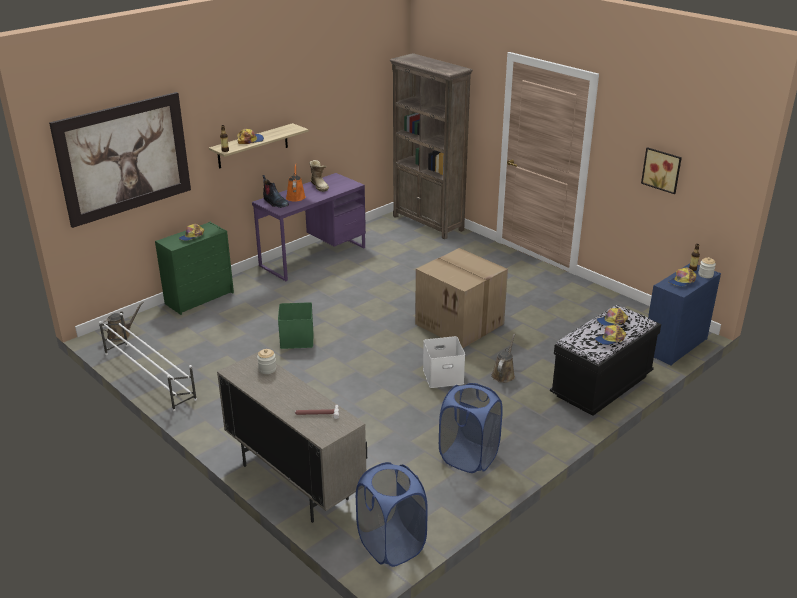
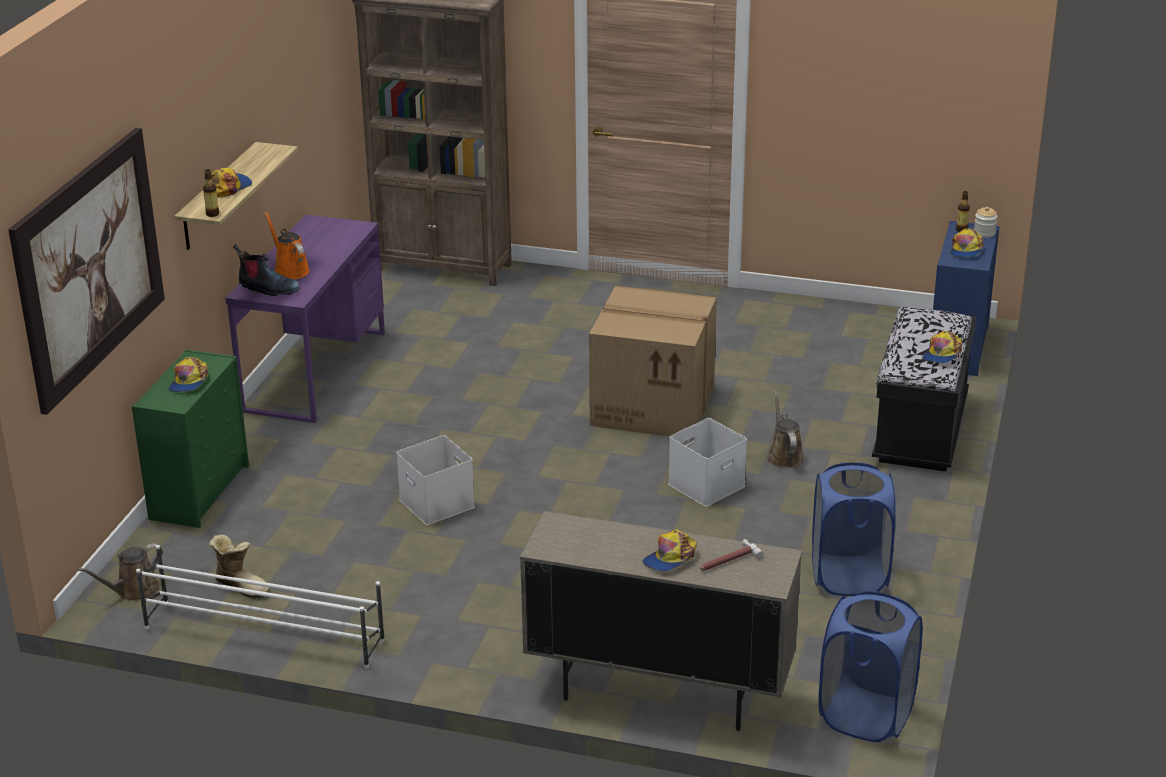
camera: 30 degrees left, 0 degrees up
brown watering can [99,302,144,342] -> brown watering can turned 150 degrees counterclockwise [78,543,163,601]
jar [257,349,276,374] -> none
green storage box [278,302,314,349] -> white storage box [396,435,475,525]
boot [309,160,329,192] -> boot moved to [209,535,270,599]
cap [597,308,628,326] -> cap moved to [643,529,697,571]
picture [641,147,682,194] -> none

